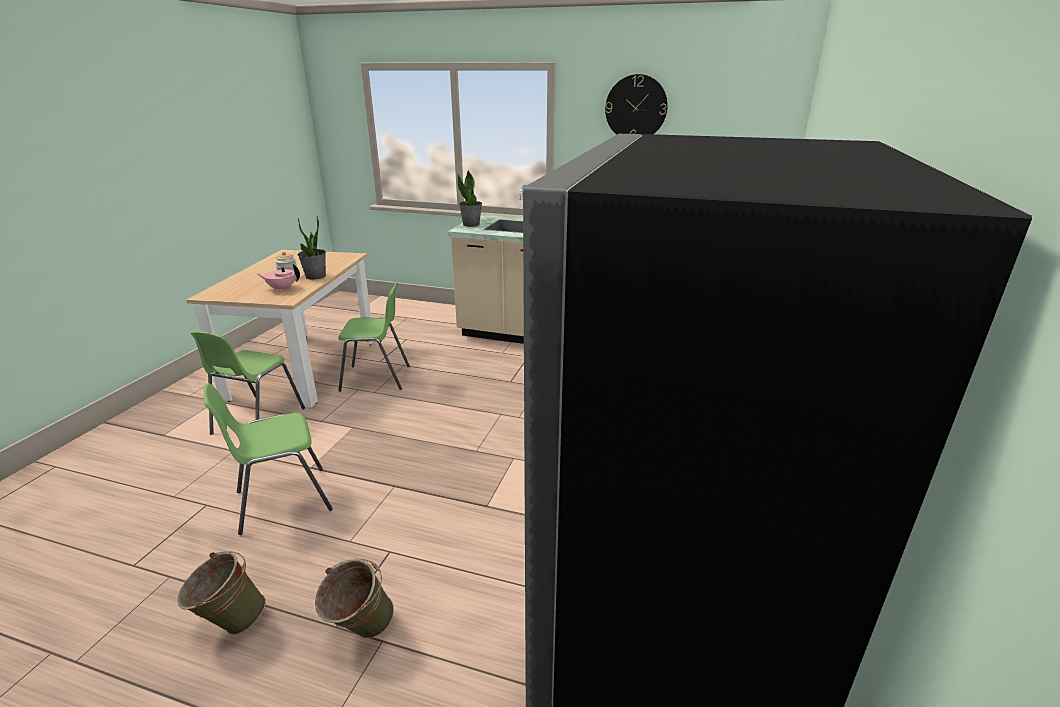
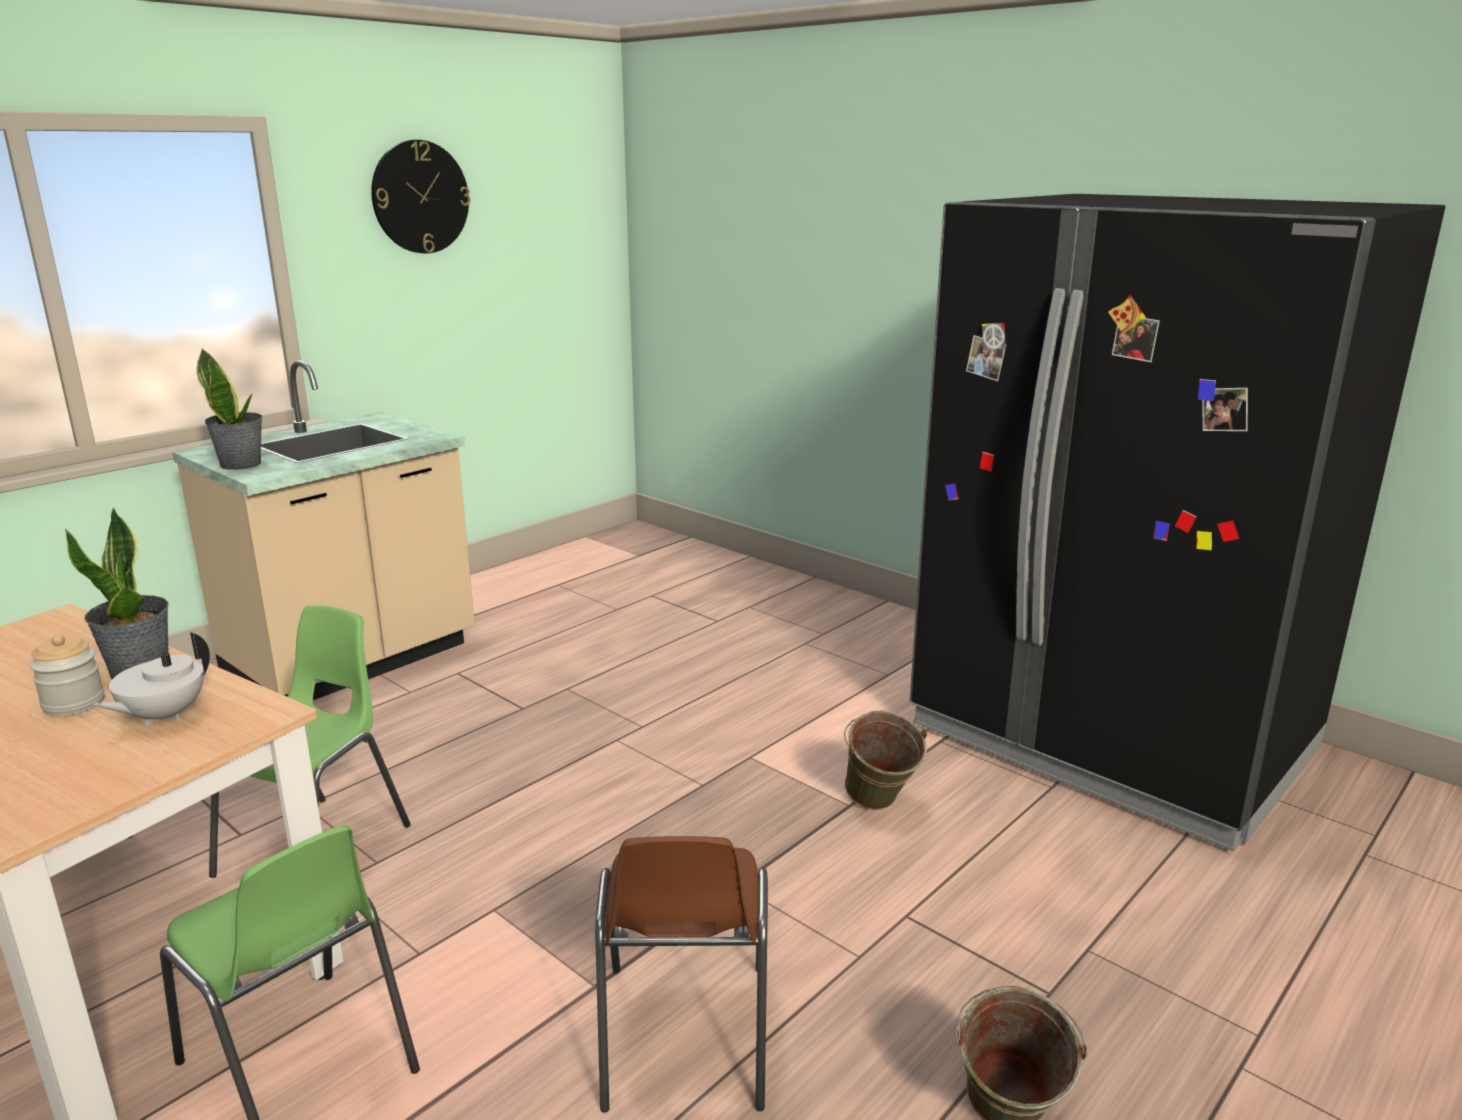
camera: 65 degrees left, 5 degrees down
green chair [203,383,333,535] -> brown chair [595,836,768,1112]
pink teapot [257,264,300,291] -> white teapot [93,632,210,726]
green bucket [315,559,394,638] -> green bucket moved to [844,711,927,810]

